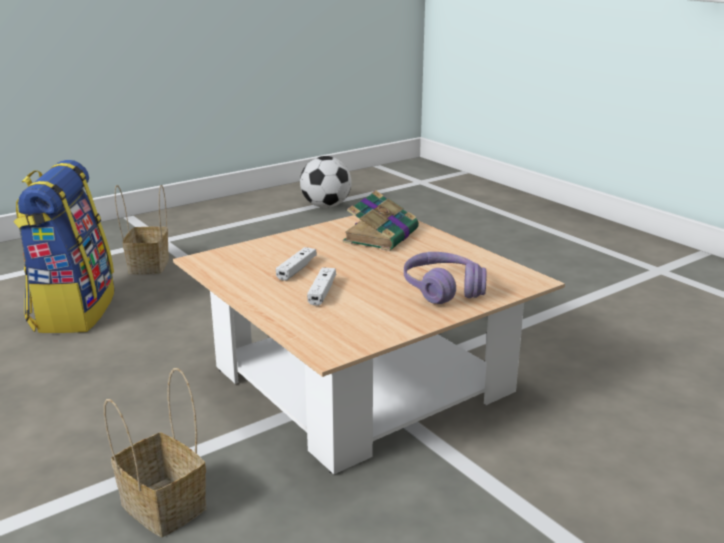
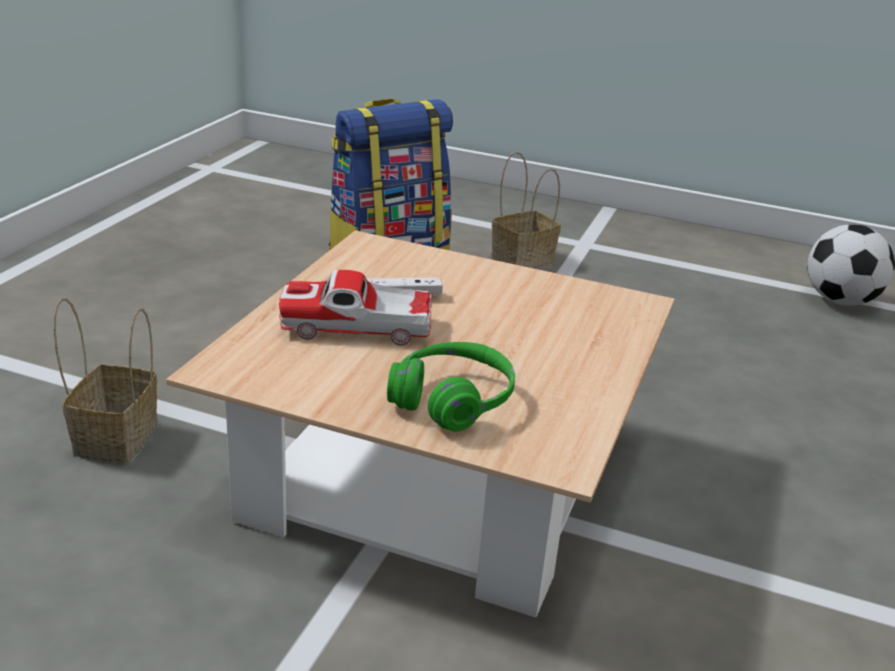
camera: 55 degrees right, 5 degrees up
white game controller [307,267,336,306] -> toy car [279,270,432,346]
book [343,190,419,251] -> none
purple headphones [404,252,487,304] -> green headphones [387,342,515,431]

